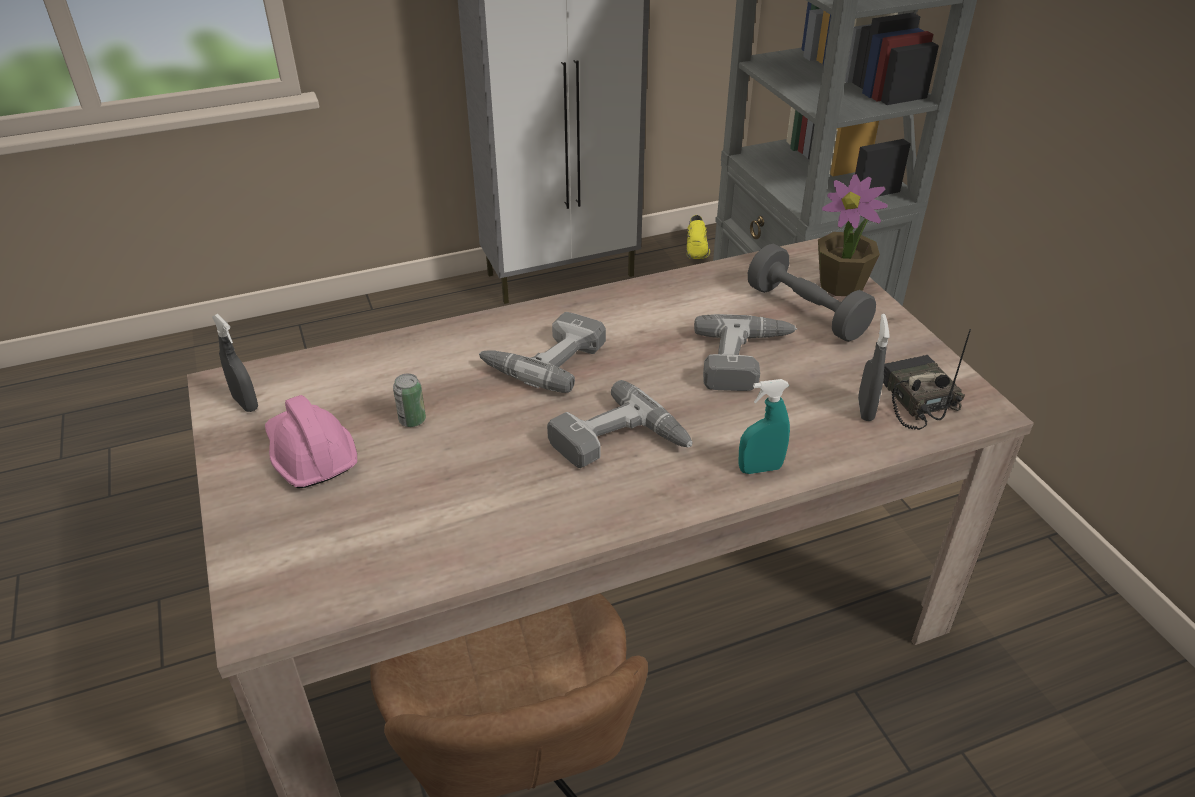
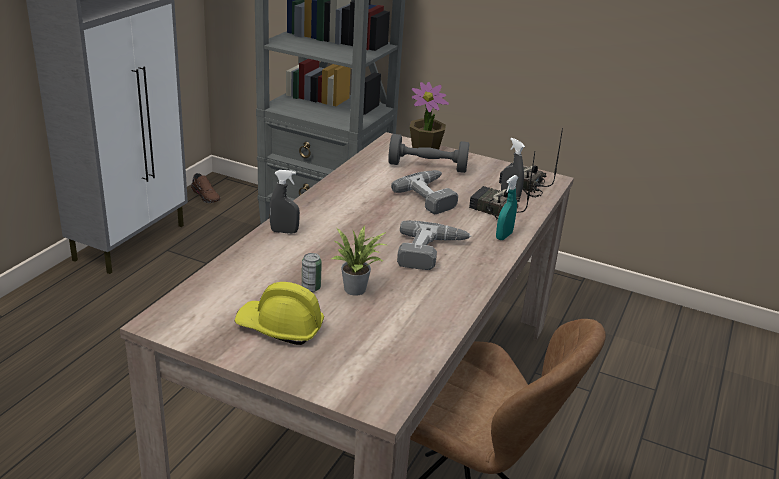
camera: 45 degrees left, 10 degrees down
grey spray bottle [212,314,258,412] -> grey spray bottle moved to [269,170,300,234]
pink hard hat [265,395,357,488] -> yellow hard hat [235,282,324,345]
power drill [479,312,606,393] -> none
yellow shoe [686,215,710,259] -> brown shoe [191,173,220,203]
none -> potted plant [332,226,386,296]
none -> radio [469,152,535,220]

